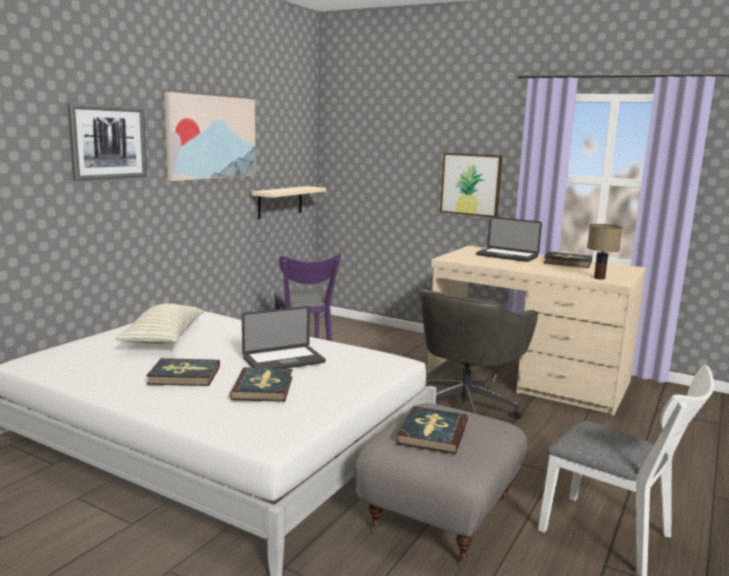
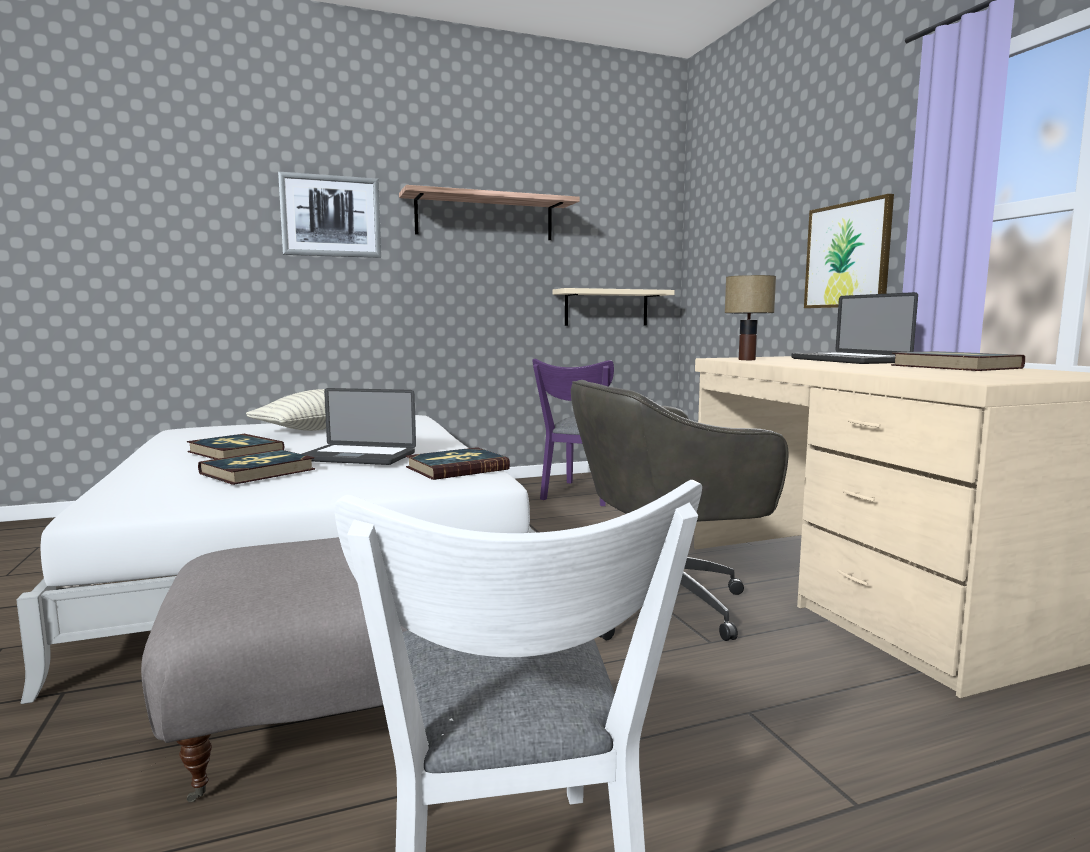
camera: 40 degrees right, 5 degrees down
picture [164,92,256,181] -> shelf [399,185,580,240]
book [397,406,468,454] -> book moved to [406,447,510,480]
table lamp [587,224,623,279] -> table lamp moved to [725,275,776,360]

